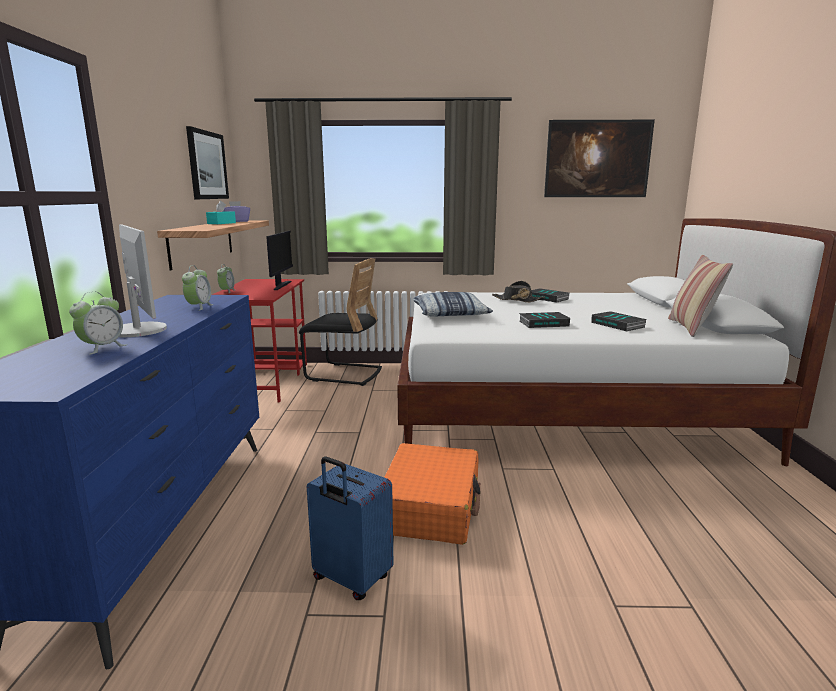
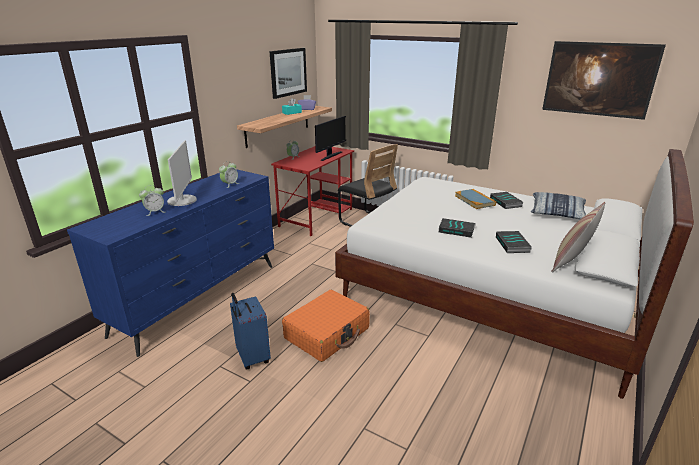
camera: 30 degrees right, 10 degrees up
pillow [413,292,493,317] -> pillow moved to [531,192,586,219]
black hat [492,281,545,302] -> book [455,189,496,209]

